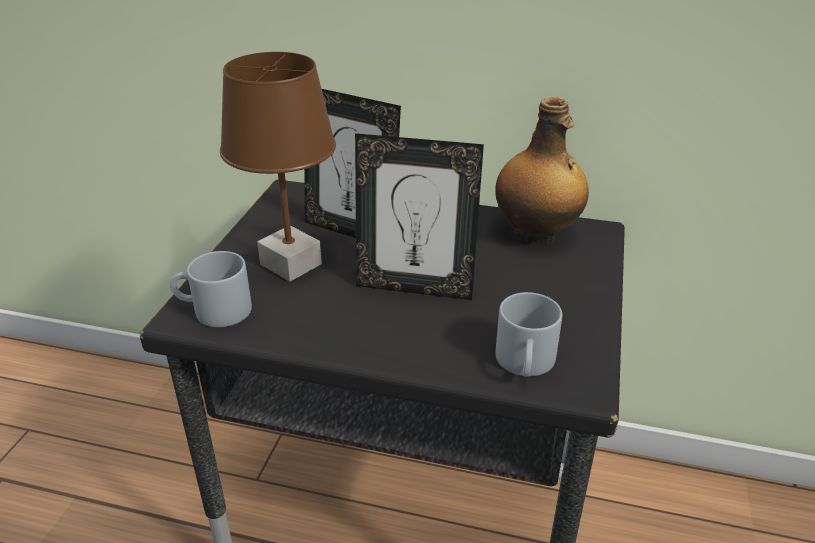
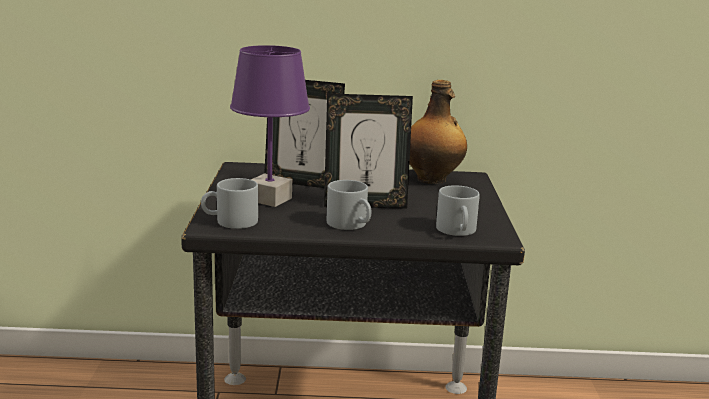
camera: 15 degrees left, 15 degrees down
brown table lamp [220,52,336,282] -> purple table lamp [230,45,310,207]
none -> grey mug [327,180,371,230]

